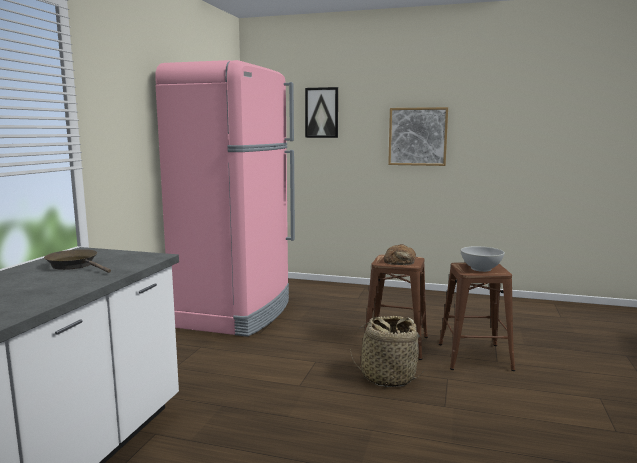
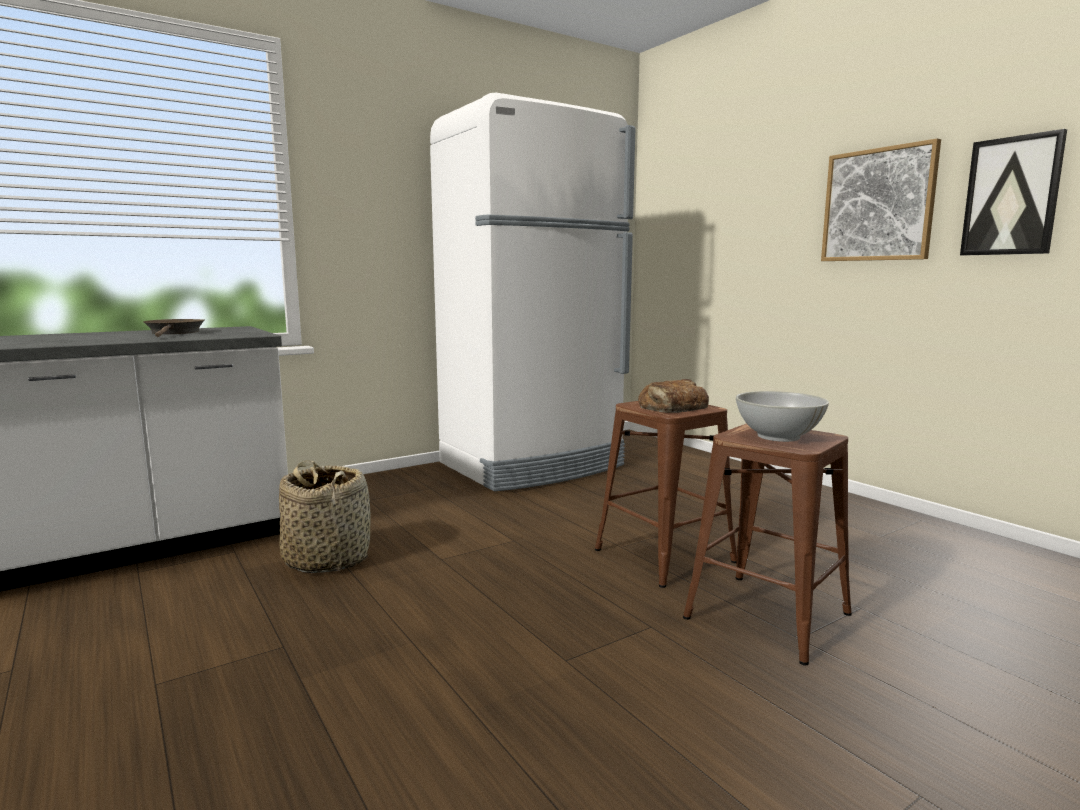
camera: 40 degrees right, 0 degrees up
pink fridge [155,60,295,337] -> white fridge [430,93,635,492]
picture [305,87,338,138] -> picture moved to [960,129,1067,255]
basket [350,316,424,387] -> basket moved to [279,460,370,573]

